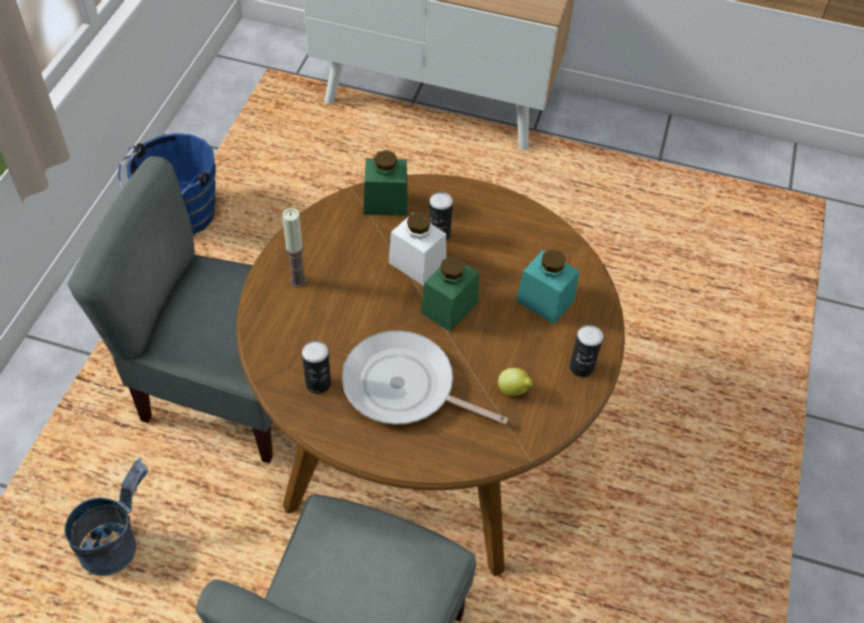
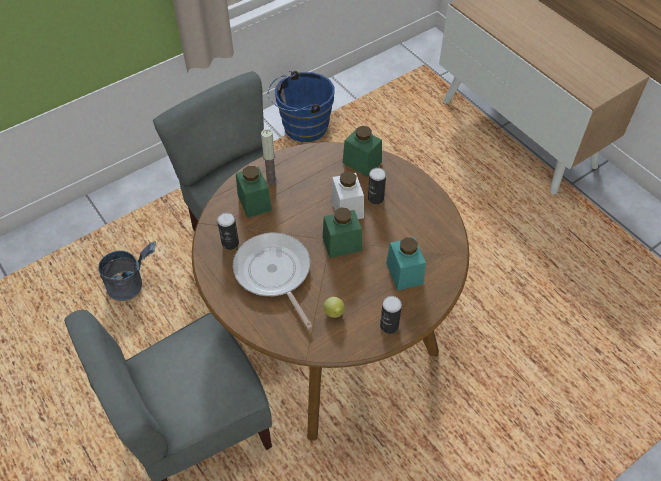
camera: 40 degrees right, 0 degrees up
none -> green jar [236,166,272,218]

